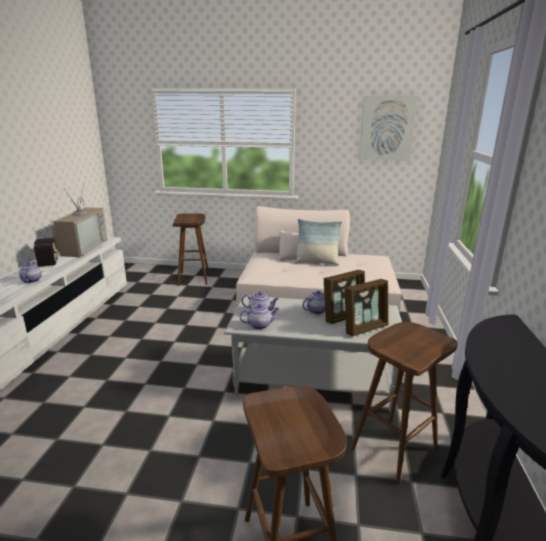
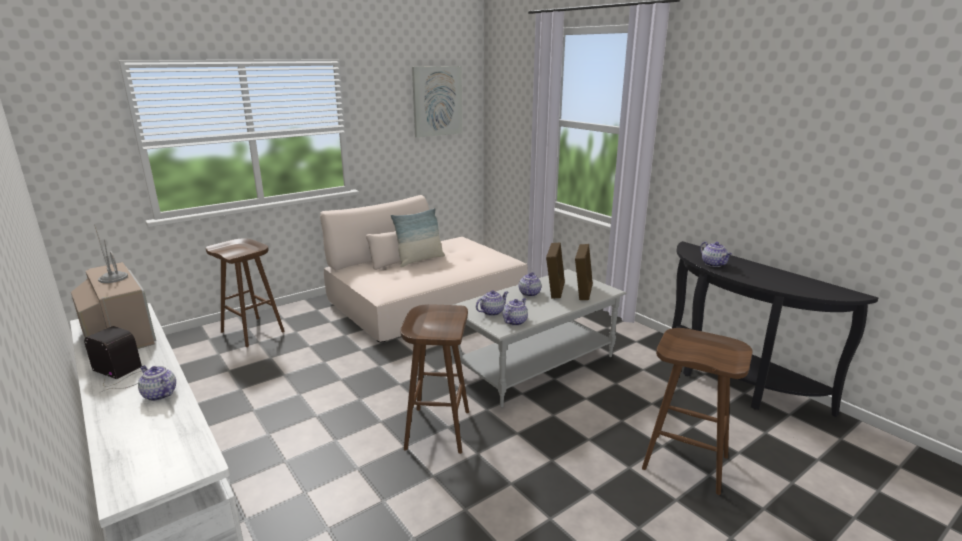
camera: 45 degrees left, 0 degrees up
brown stool [351,322,458,485] -> brown stool moved to [400,304,469,454]
none -> teapot [700,242,732,267]

